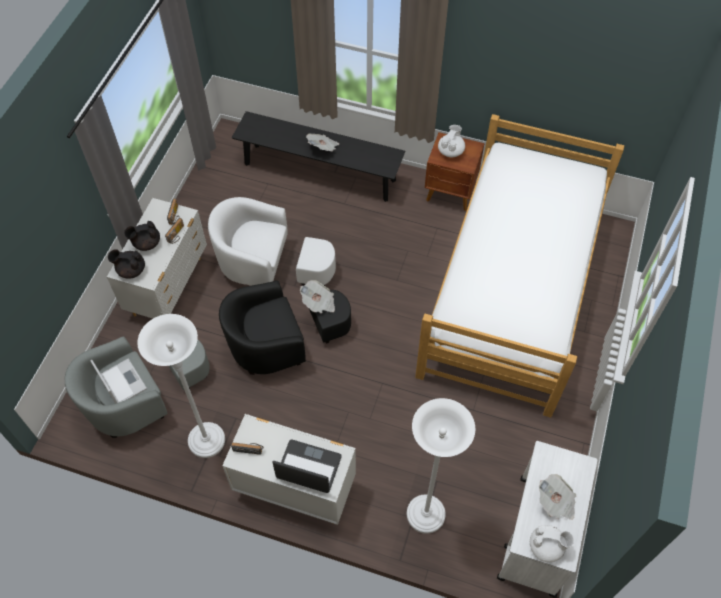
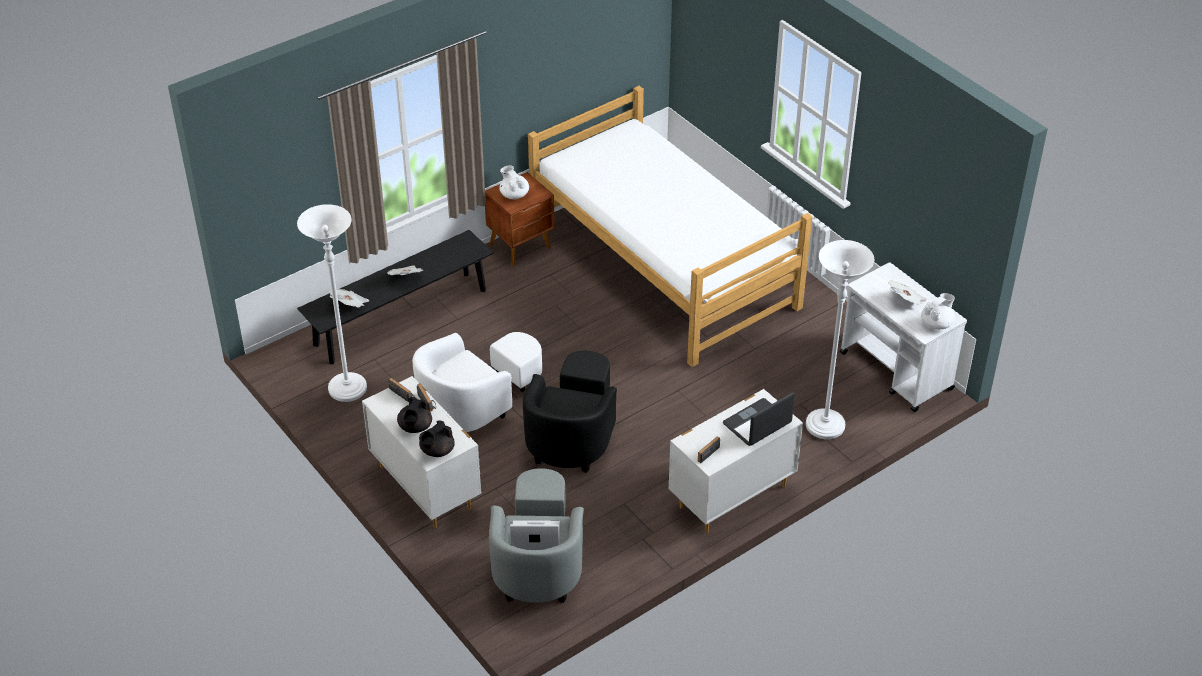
camera: 55 degrees left, 15 degrees down
white floor lamp [137,314,225,458] -> white floor lamp moved to [297,204,367,402]
newspaper [300,280,335,313] -> newspaper moved to [328,289,369,307]

